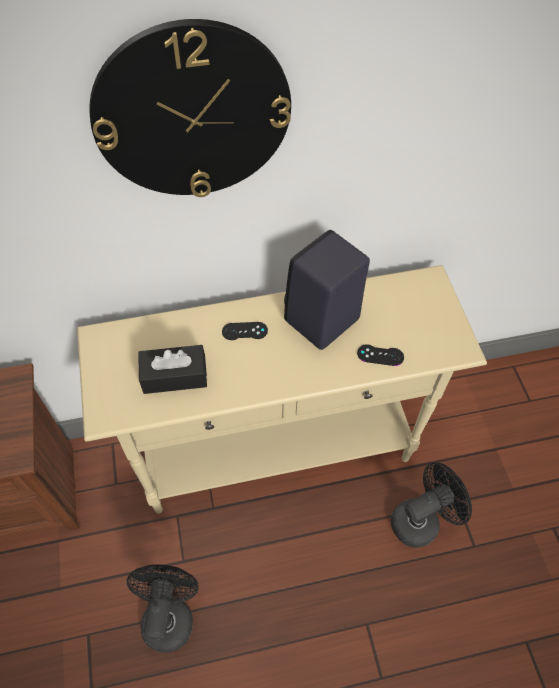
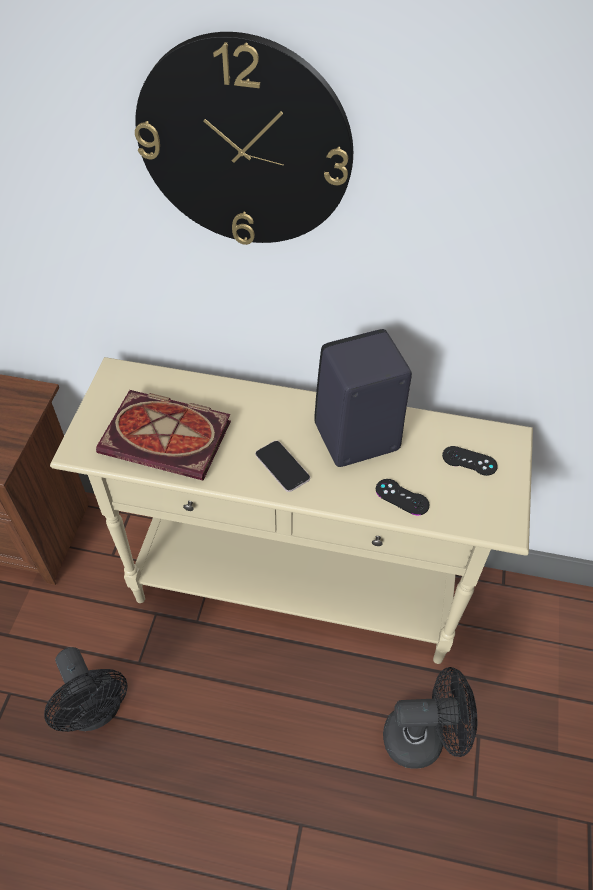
camera: 25 degrees right, 5 degrees down
black fan [127,564,199,652] -> black fan turned 120 degrees clockwise [44,647,128,732]
black tissue box [138,345,207,394] -> book [96,390,231,480]
black game controller [222,322,268,340] -> black game controller moved to [442,446,498,476]
none -> phone [255,441,310,492]

